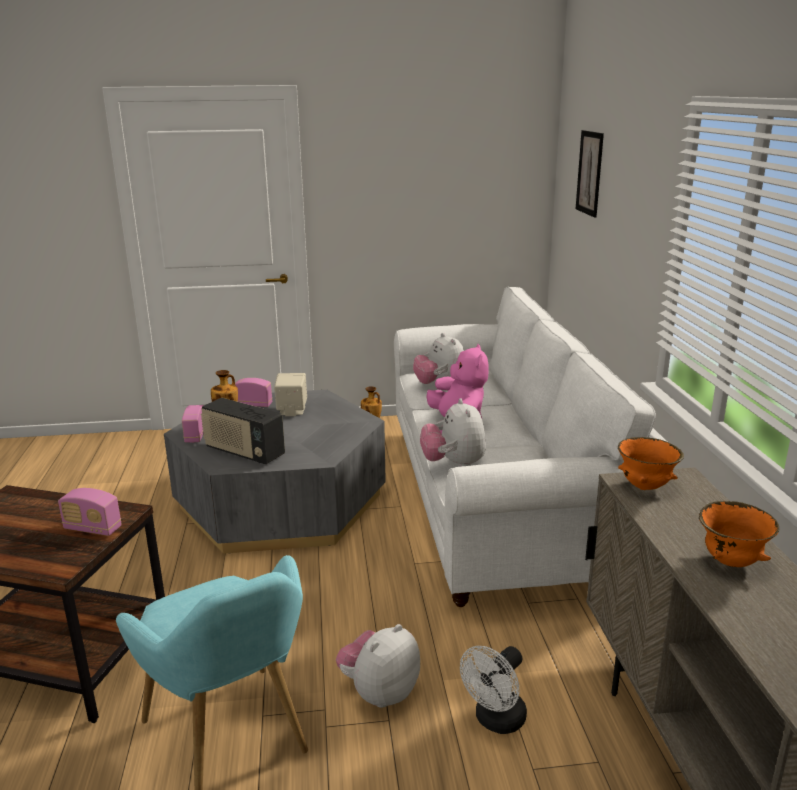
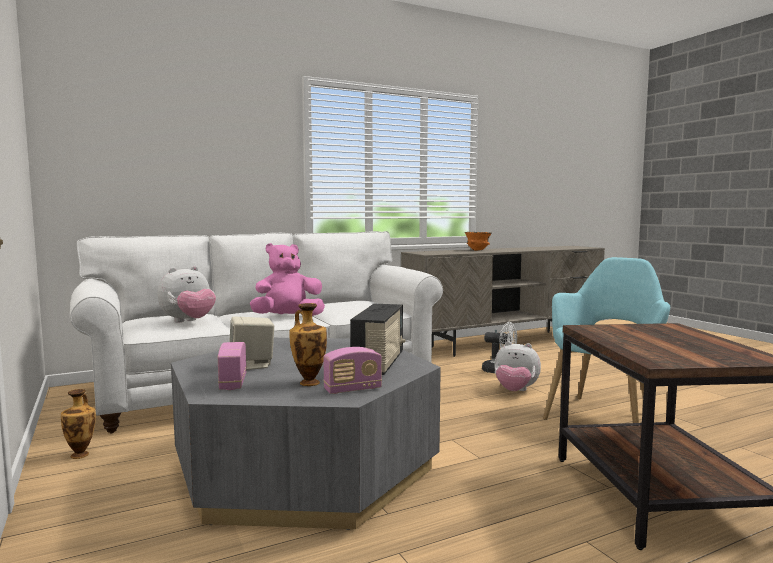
camera: 110 degrees left, 15 degrees down
radio [58,488,122,536] -> none
plush toy [420,399,486,467] -> none
picture [576,130,604,217] -> none
orange bowl [618,437,684,490] -> none

